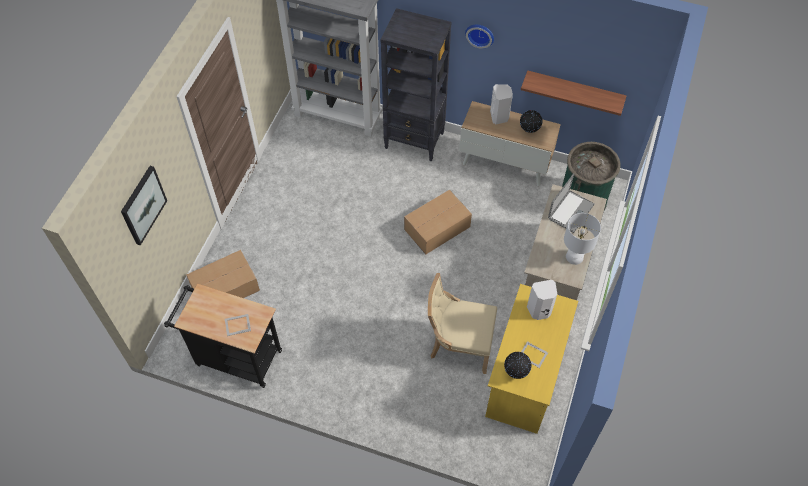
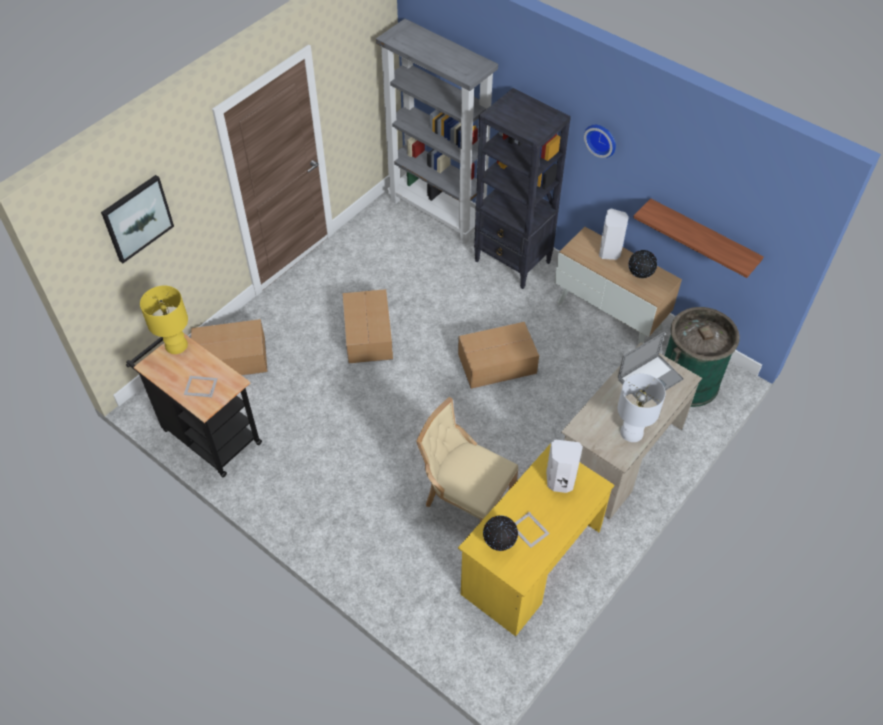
camera: 20 degrees right, 5 degrees down
none -> yellow table lamp [140,286,188,354]
none -> cardboard box [343,289,393,363]

